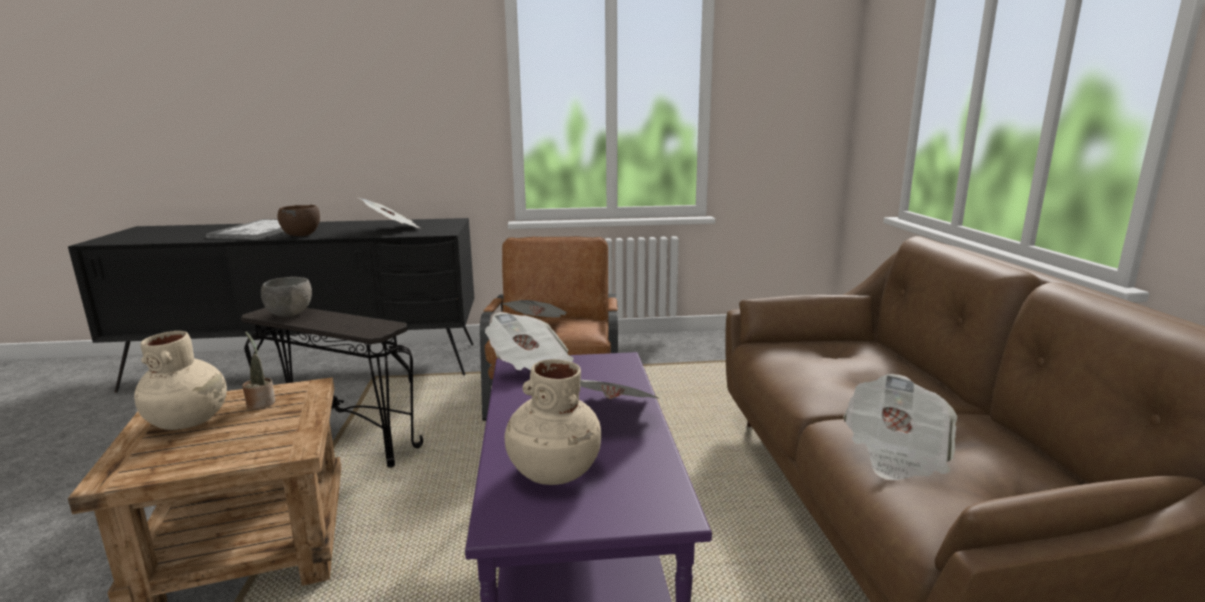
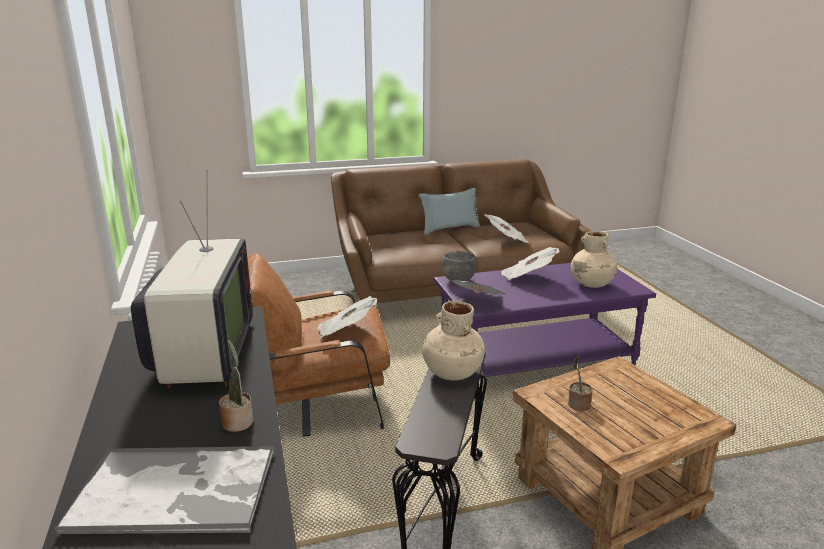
camera: 100 degrees left, 5 degrees up
beige vase [134,331,227,430] -> beige vase moved to [422,301,485,380]
grey bowl [261,277,312,317] -> grey bowl moved to [441,251,477,281]
brown bowl [277,205,320,236] -> potted plant [219,340,253,432]
newspaper [359,198,422,229] -> television [131,170,253,389]
none -> blue pillow [419,187,480,235]

